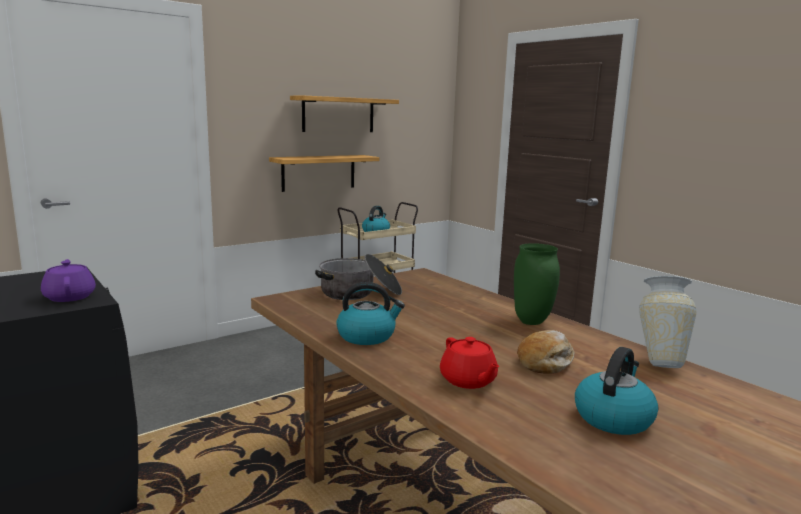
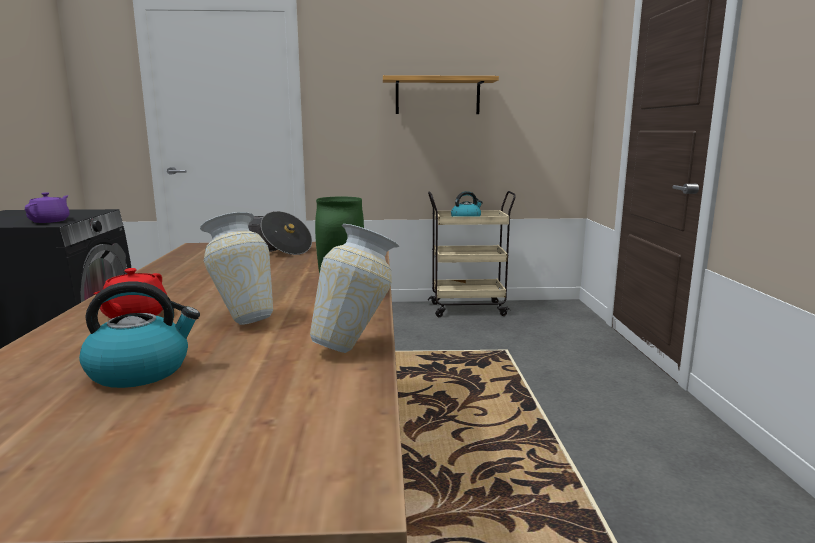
camera: 35 degrees right, 0 degrees up
shelf [269,155,379,192] -> none
kettle [336,282,405,345] -> none
bread [517,330,574,374] -> vase [200,212,273,325]

